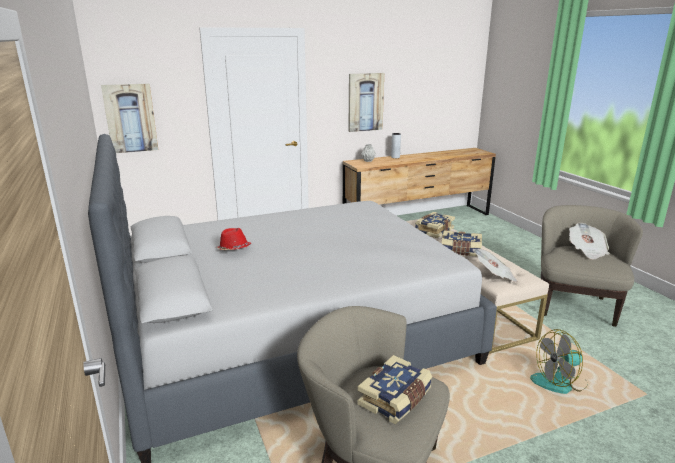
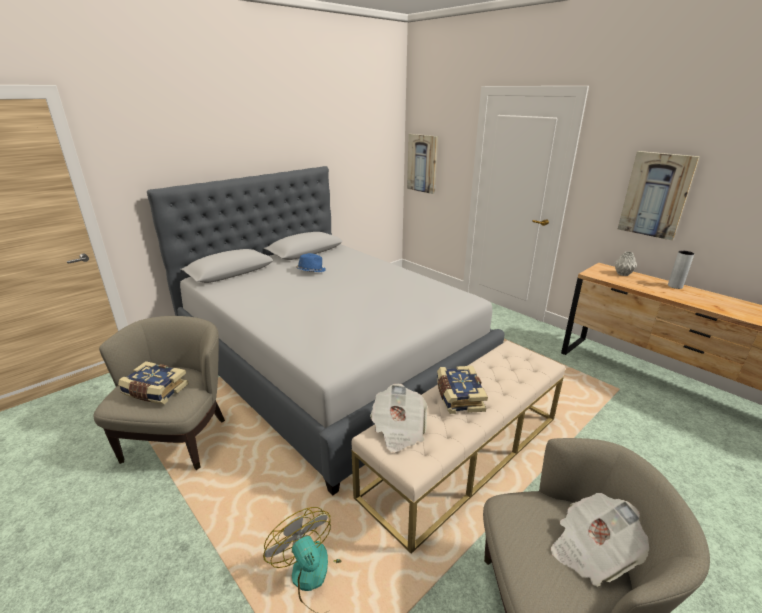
camera: 70 degrees right, 5 degrees up
red hat [216,228,251,251] -> blue hat [296,253,326,272]
book [415,212,455,238] -> none

